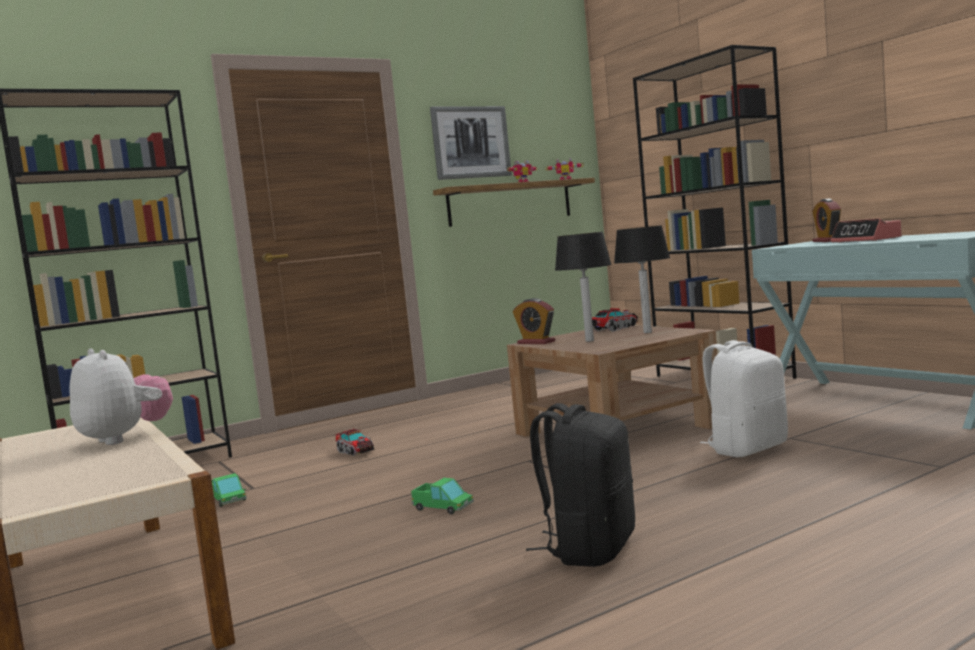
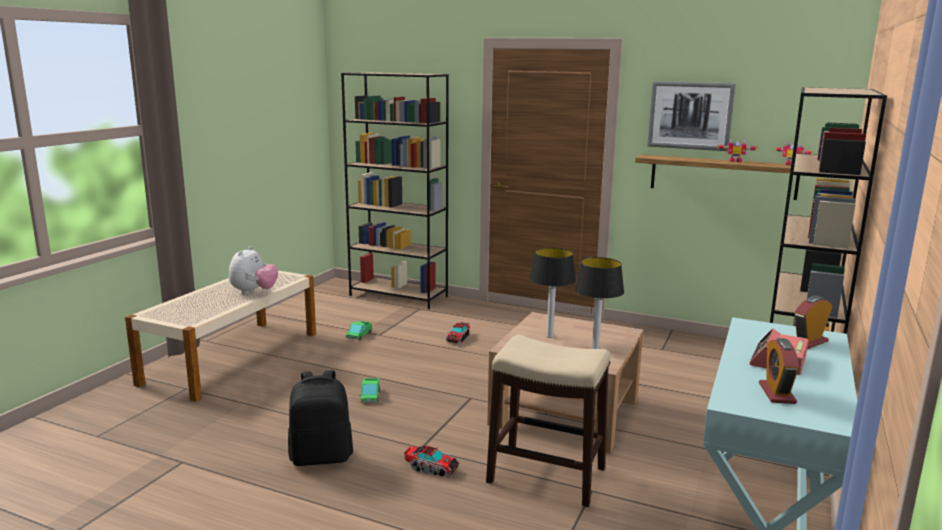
camera: 55 degrees right, 10 degrees up
alarm clock [513,298,555,344] -> alarm clock moved to [759,338,799,404]
toy truck [592,308,638,332] -> toy truck moved to [404,445,460,477]
white backpack [700,340,788,457] -> stool [486,335,610,507]

